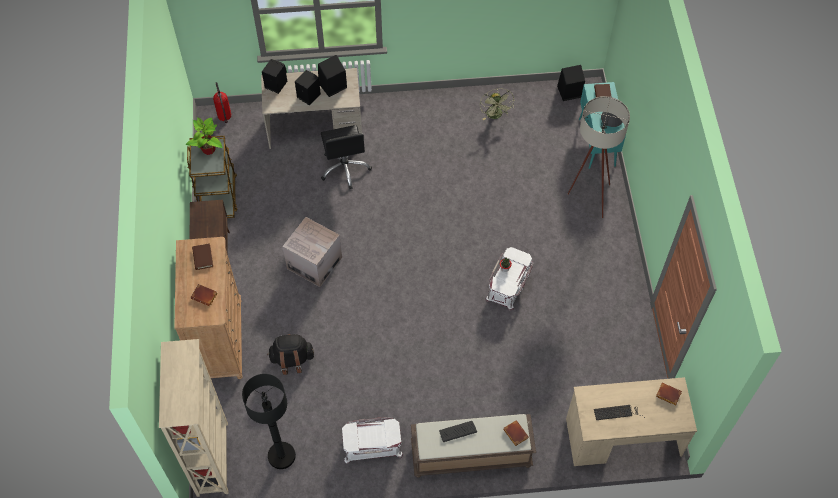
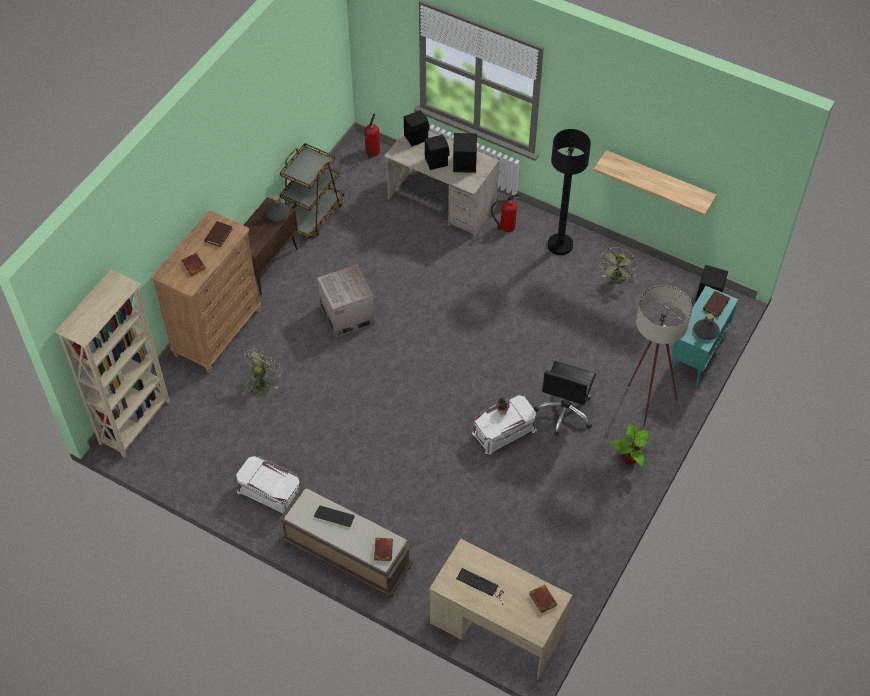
camera: 35 degrees right, 5 degrees down
potted plant [186,117,223,155] -> potted plant moved to [609,423,650,466]
black floor lamp [242,374,296,469] -> black floor lamp moved to [547,129,591,255]
black backpack [267,334,314,375] -> green fan [244,349,283,396]
black office chair [321,125,372,189] -> black office chair moved to [534,361,596,436]
none -> grey bottle [266,195,290,221]
none -> fire extinguisher [491,194,520,232]
none -> shelf [593,150,717,216]

